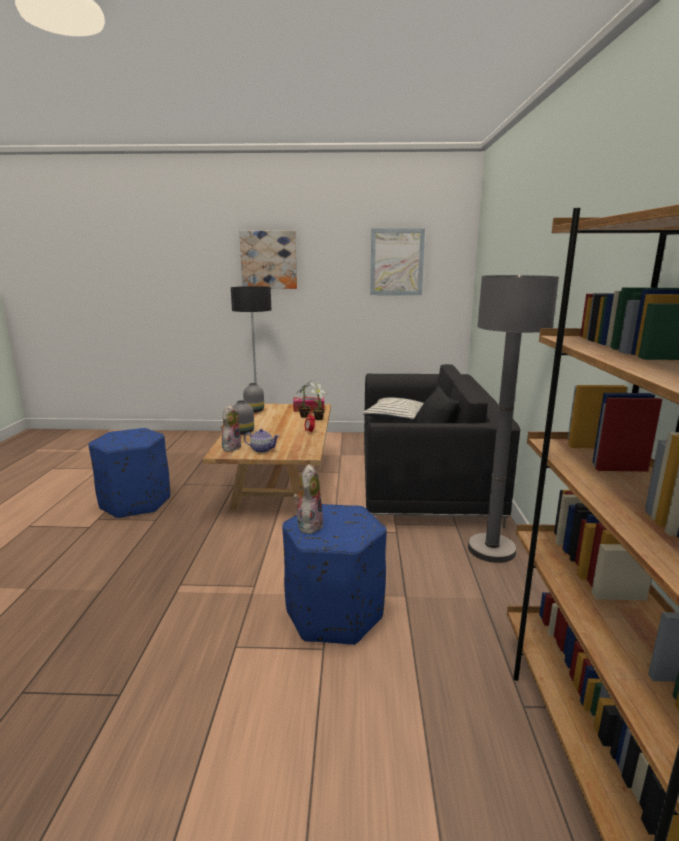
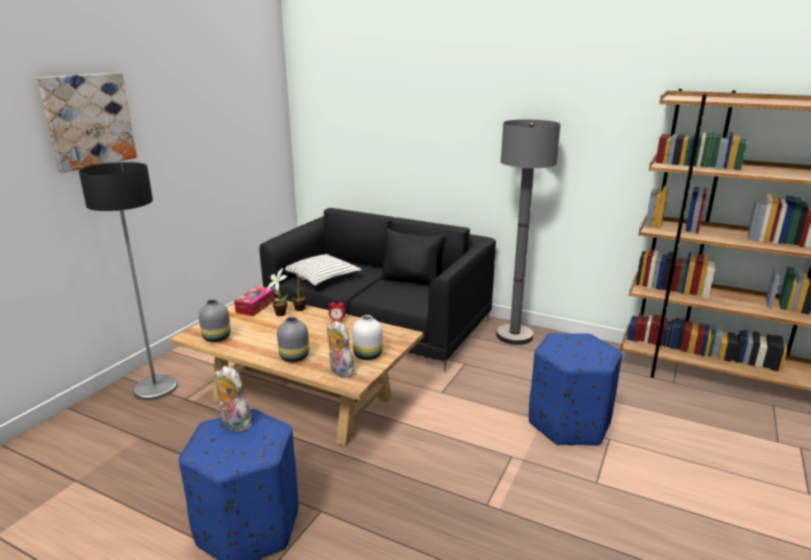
camera: 65 degrees left, 5 degrees up
teapot [244,429,279,453] -> white vase [352,315,383,360]
plush toy [293,464,323,534] -> plush toy moved to [215,366,251,432]
picture [370,228,425,295] -> none

